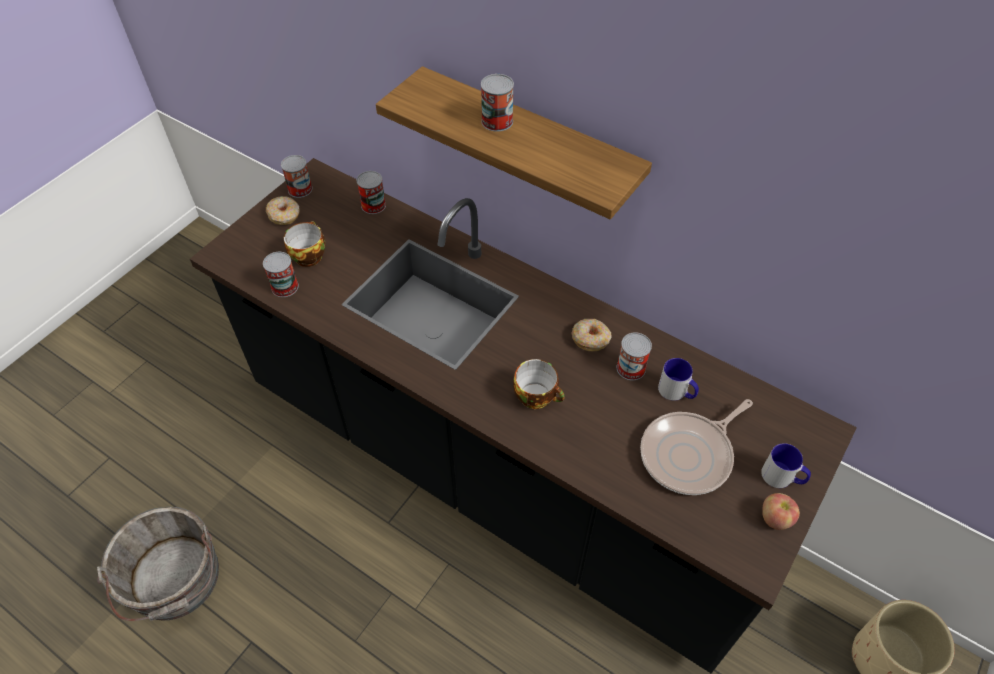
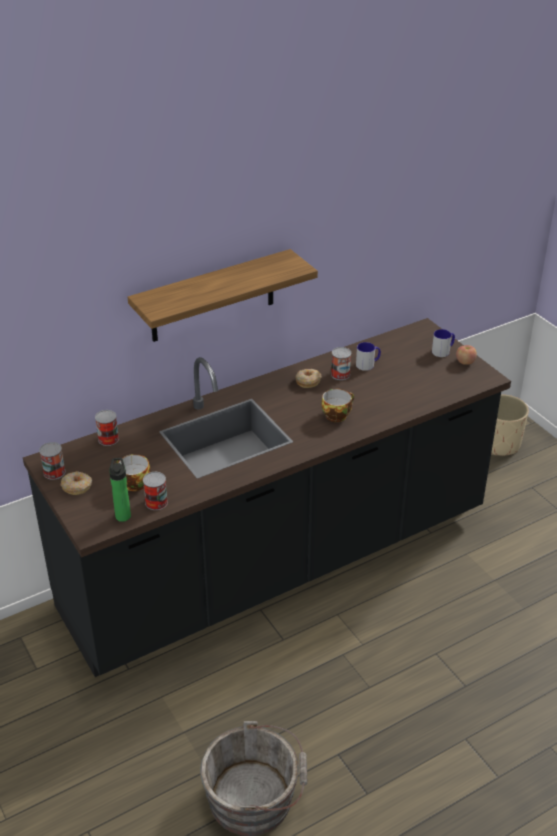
camera: 65 degrees left, 15 degrees down
can [481,74,514,132] -> none
frying pan [640,399,753,495] -> none
none -> bottle [109,458,131,522]

